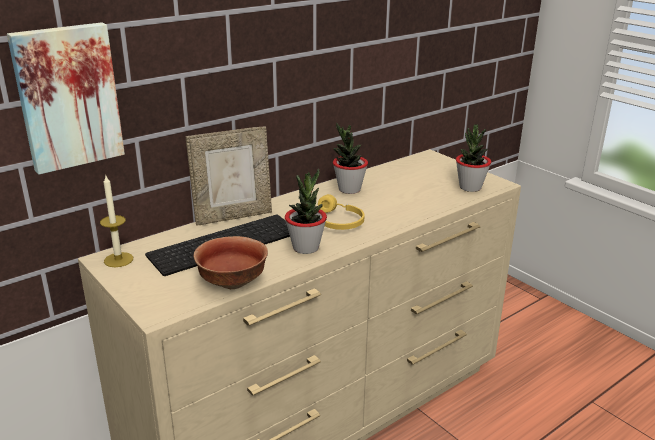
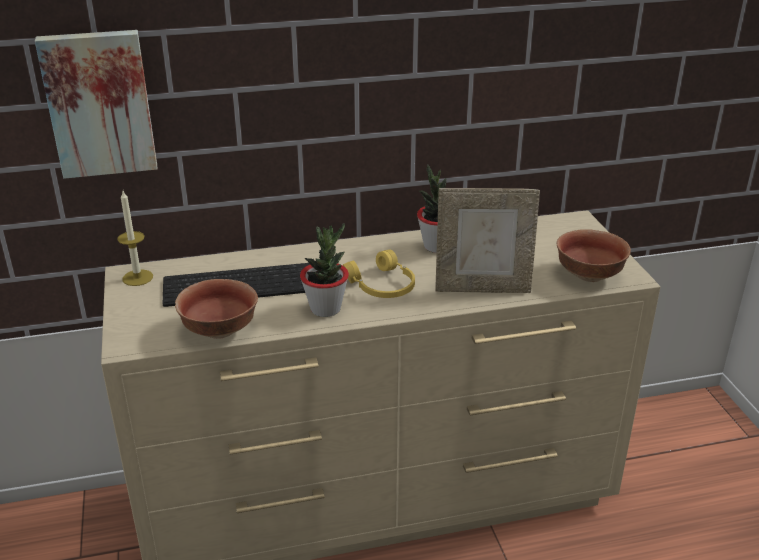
camera: 25 degrees right, 5 degrees up
picture frame [186,127,272,226] -> picture frame moved to [436,188,540,293]
potted plant [456,125,491,192] -> bowl [557,229,631,282]

